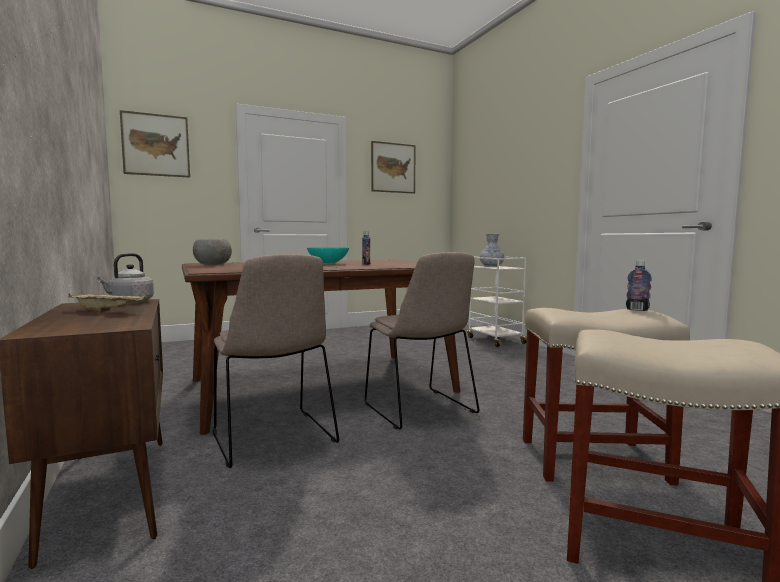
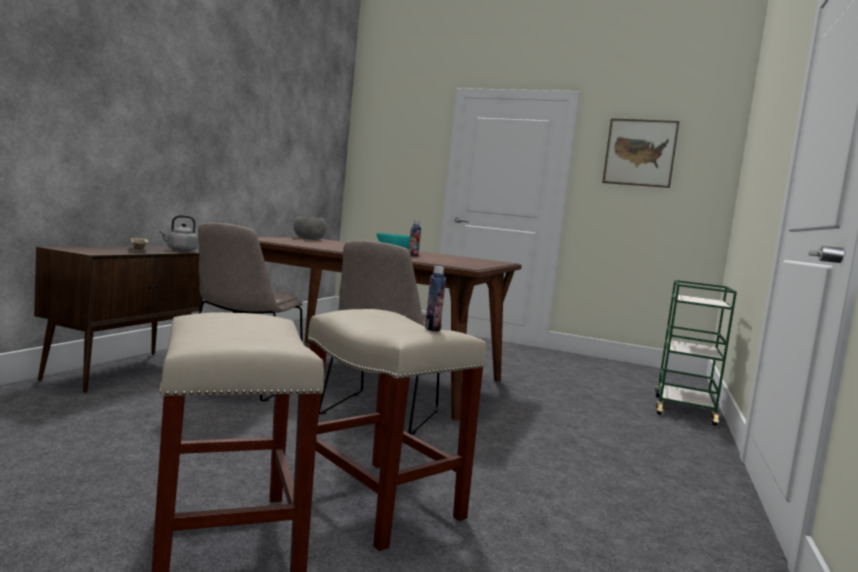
camera: 45 degrees right, 0 degrees up
picture [120,110,190,178] -> none
white cart [467,257,527,347] -> green cart [655,280,737,425]
vase [480,234,504,267] -> none

